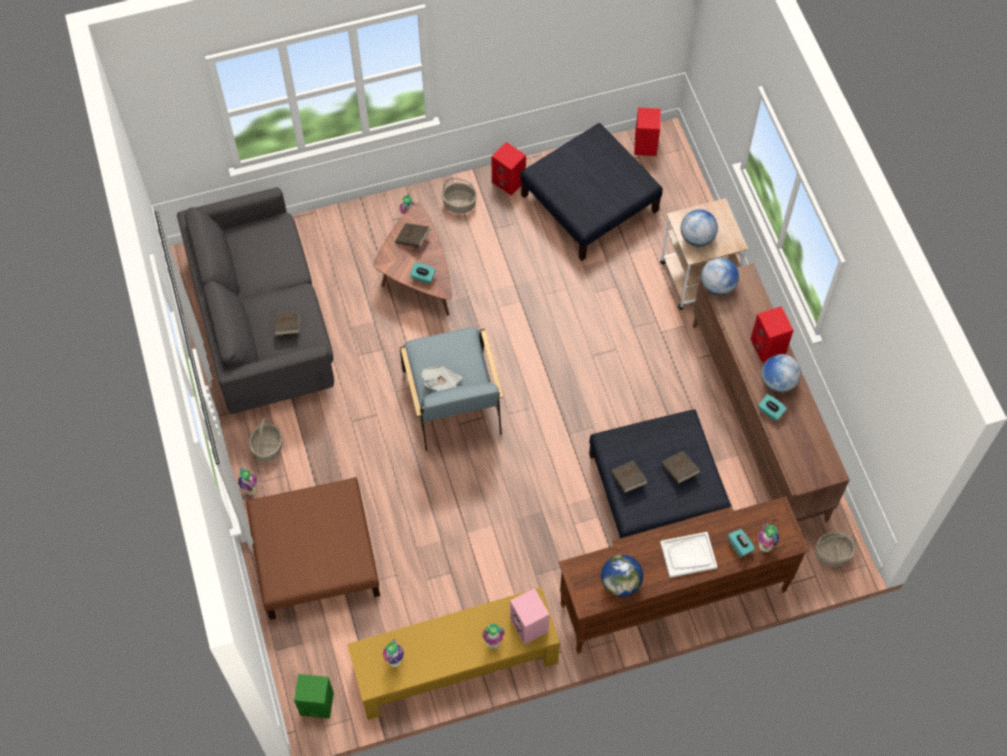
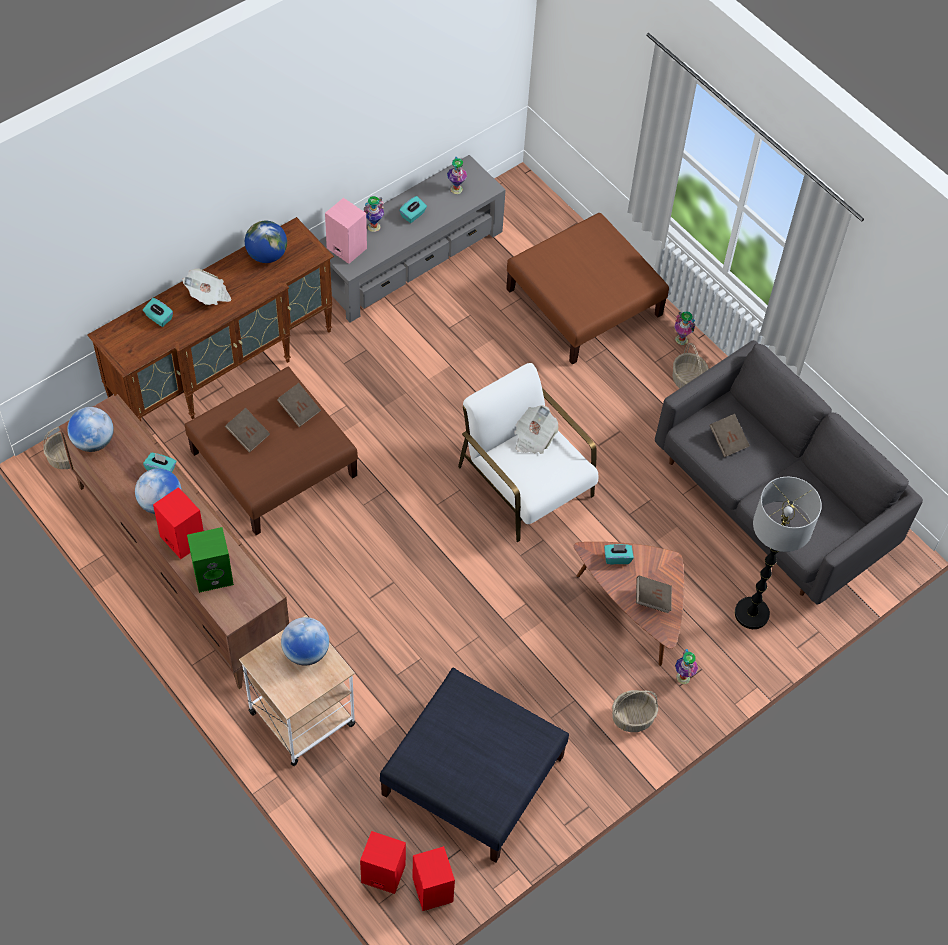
camera: 155 degrees right, 5 degrees down
green speaker [294,674,334,719] -> green speaker moved to [187,527,234,593]
yellow tv stand [347,587,560,720] -> grey tv stand [319,155,506,322]
blue armchair [400,327,503,452] -> white armchair [458,363,598,543]
red speaker [491,142,526,196] -> red speaker moved to [360,831,406,894]
blue ottoman [589,409,731,539] -> brown ottoman [185,366,358,535]
white tray [660,532,717,578] -> newspaper [182,269,232,305]
globe [701,258,739,296] -> globe moved to [67,407,114,452]
vase [758,523,779,552] -> none
none -> turquoise tissue box [399,196,427,223]
none -> floor lamp [735,477,822,629]

